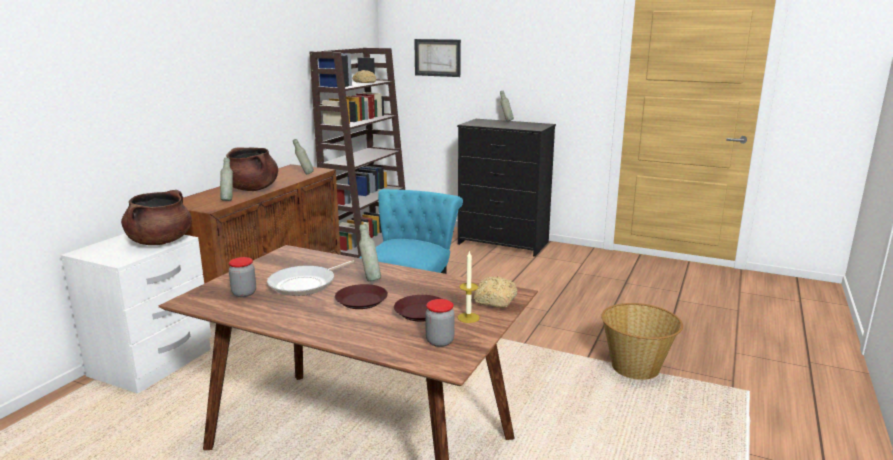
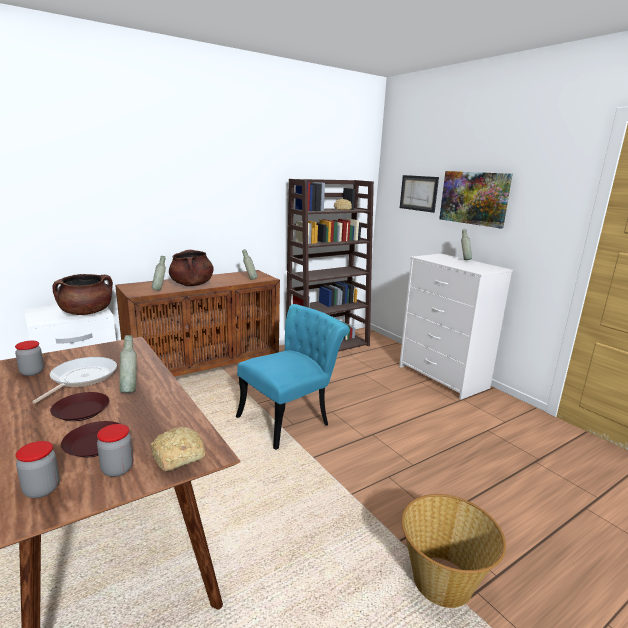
camera: 30 degrees right, 0 degrees up
frying pan [267,260,355,296] -> frying pan turned 120 degrees clockwise [32,357,117,404]
black dresser [457,119,556,257] -> white dresser [399,254,513,400]
candle [458,250,479,323] -> jar [97,424,133,477]
none -> picture [439,171,513,228]

